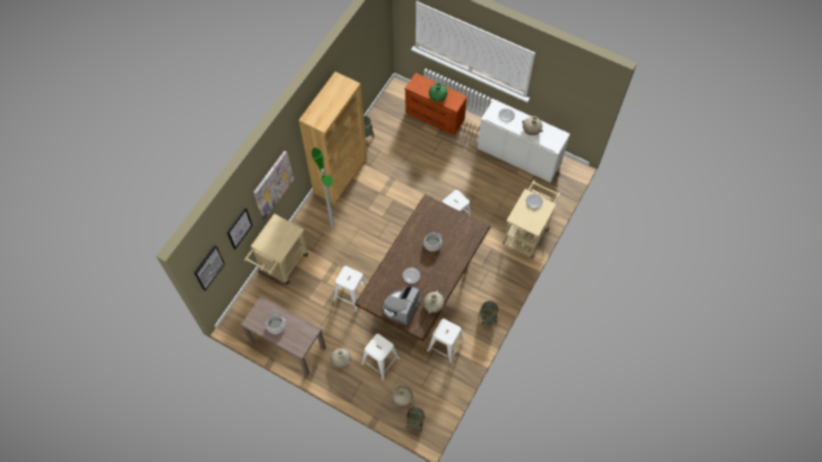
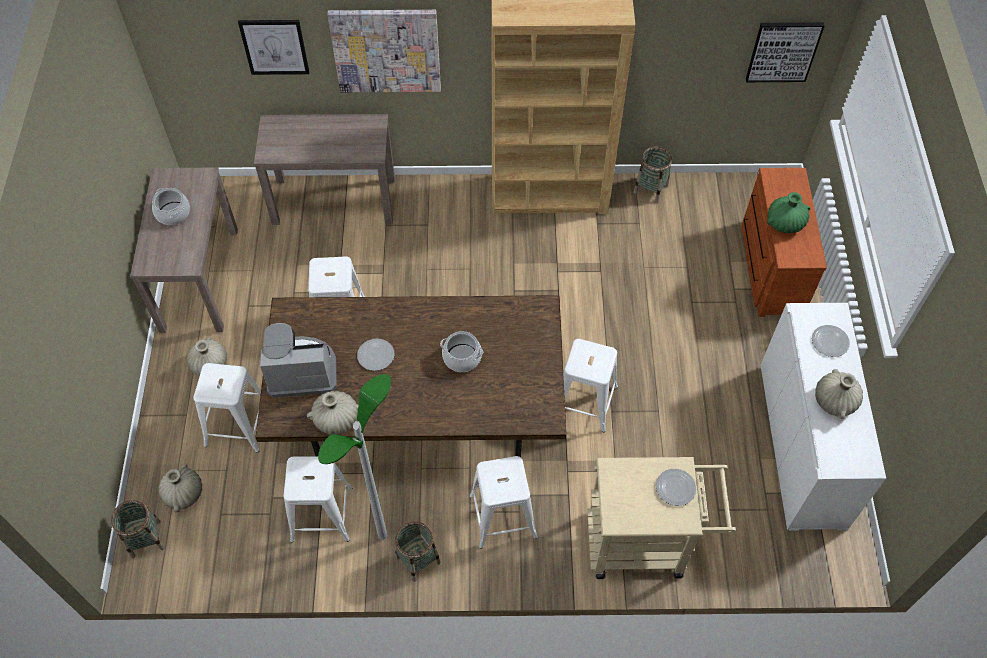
camera: 60 degrees right, 5 degrees down
picture [194,245,225,291] -> picture moved to [746,22,824,82]
beige cart [244,214,308,284] -> brown console table [254,114,395,225]
floor lamp [312,148,335,227] -> floor lamp moved to [318,374,391,540]
none -> white stool [469,456,538,549]

